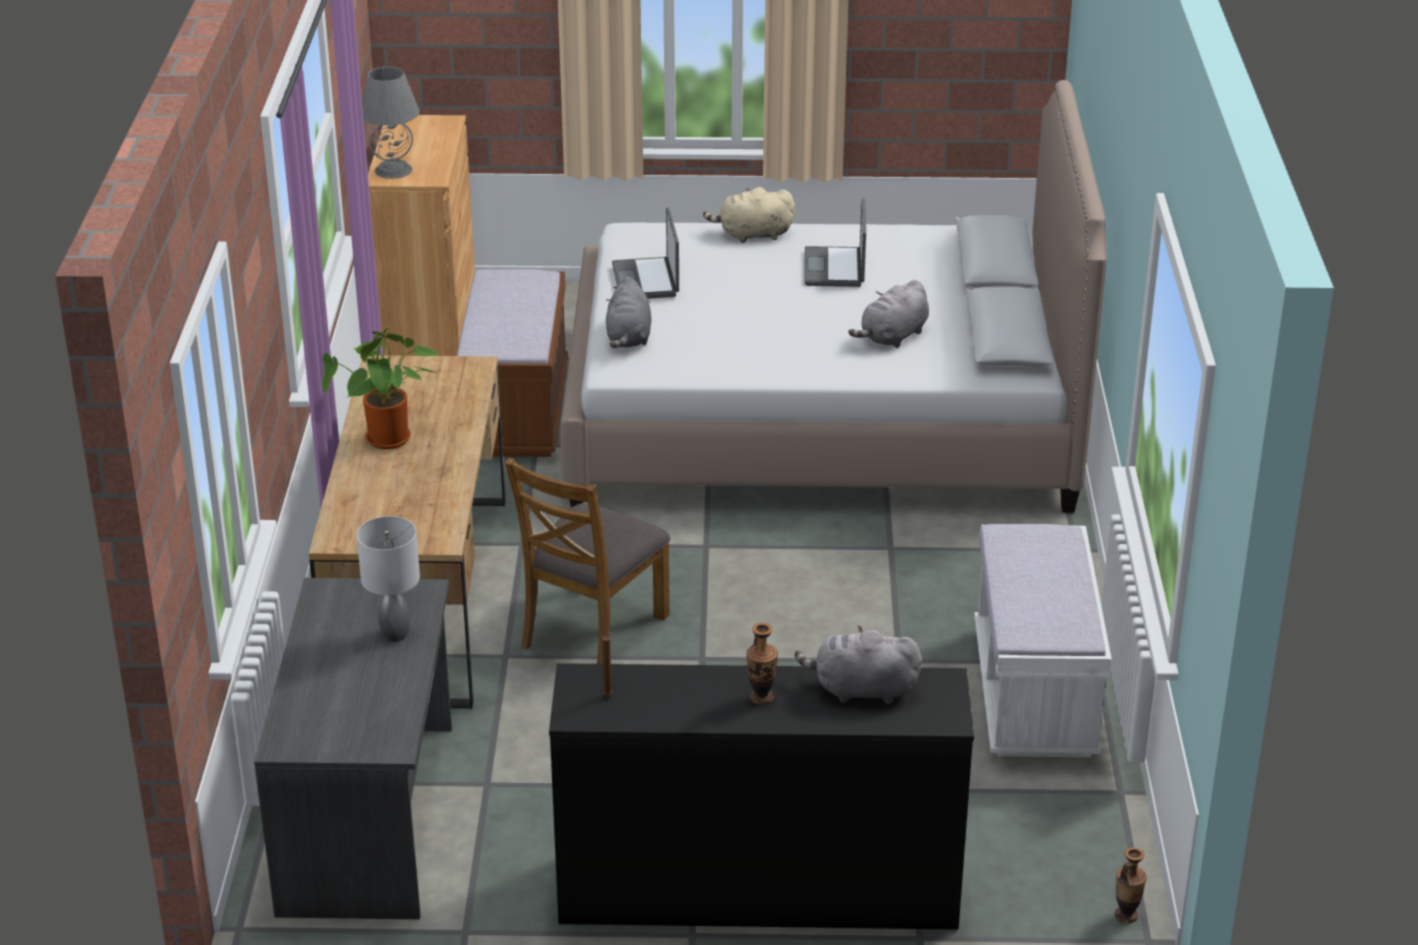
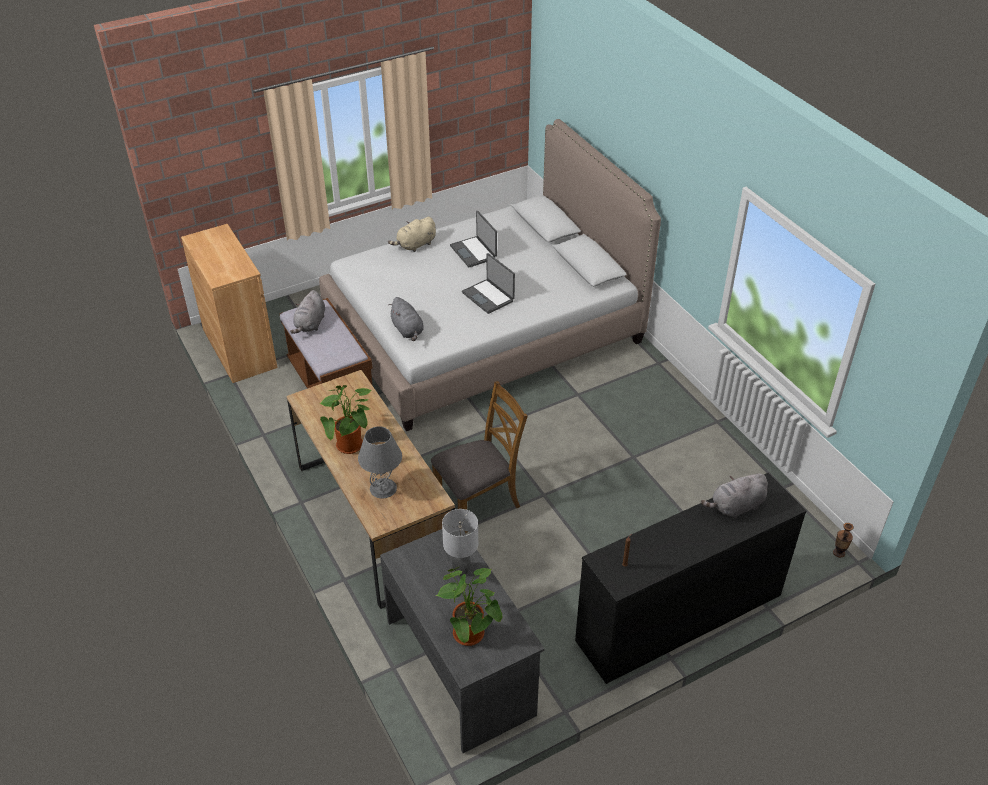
camera: 30 degrees left, 10 degrees up
grey table lamp [362,67,420,179] -> grey table lamp moved to [358,426,402,499]
brown chair [505,457,670,664] -> brown chair turned 120 degrees counterclockwise [431,381,528,533]
laptop [612,208,679,299] -> laptop moved to [462,253,515,314]
vase [747,623,778,704] -> none
grey plush toy [848,280,929,348] -> grey plush toy moved to [290,290,325,334]
white bench [974,524,1112,757] -> none
none -> potted plant [435,567,502,646]

